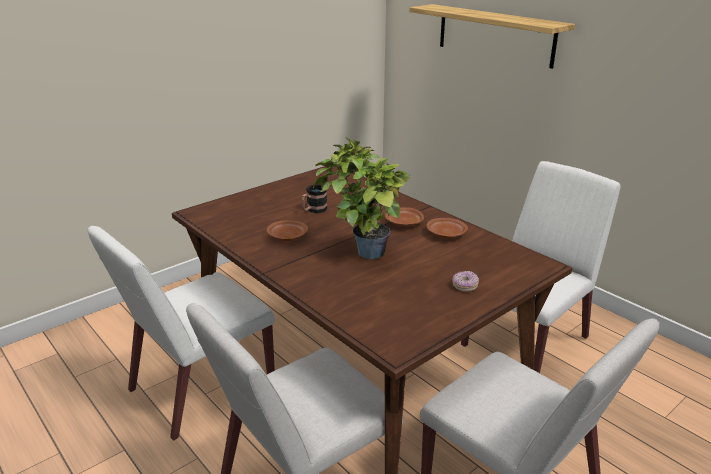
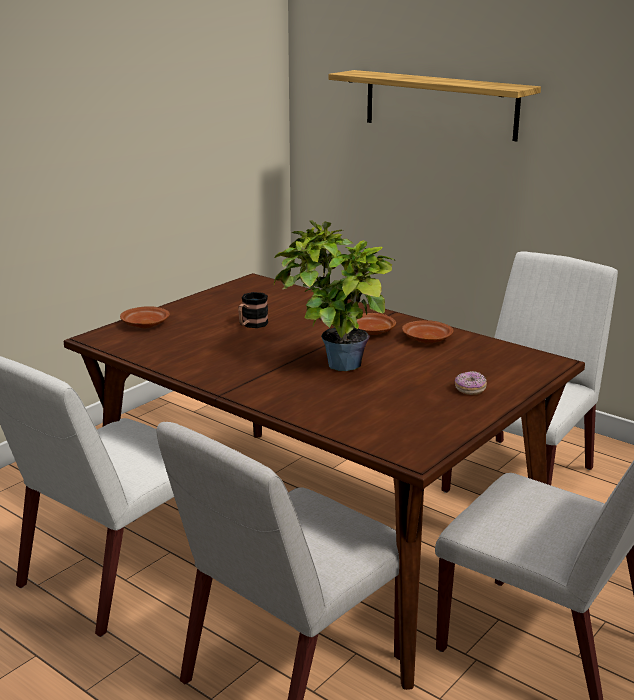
camera: 10 degrees left, 5 degrees down
brown plate [267,220,308,241] -> brown plate moved to [120,306,170,328]

